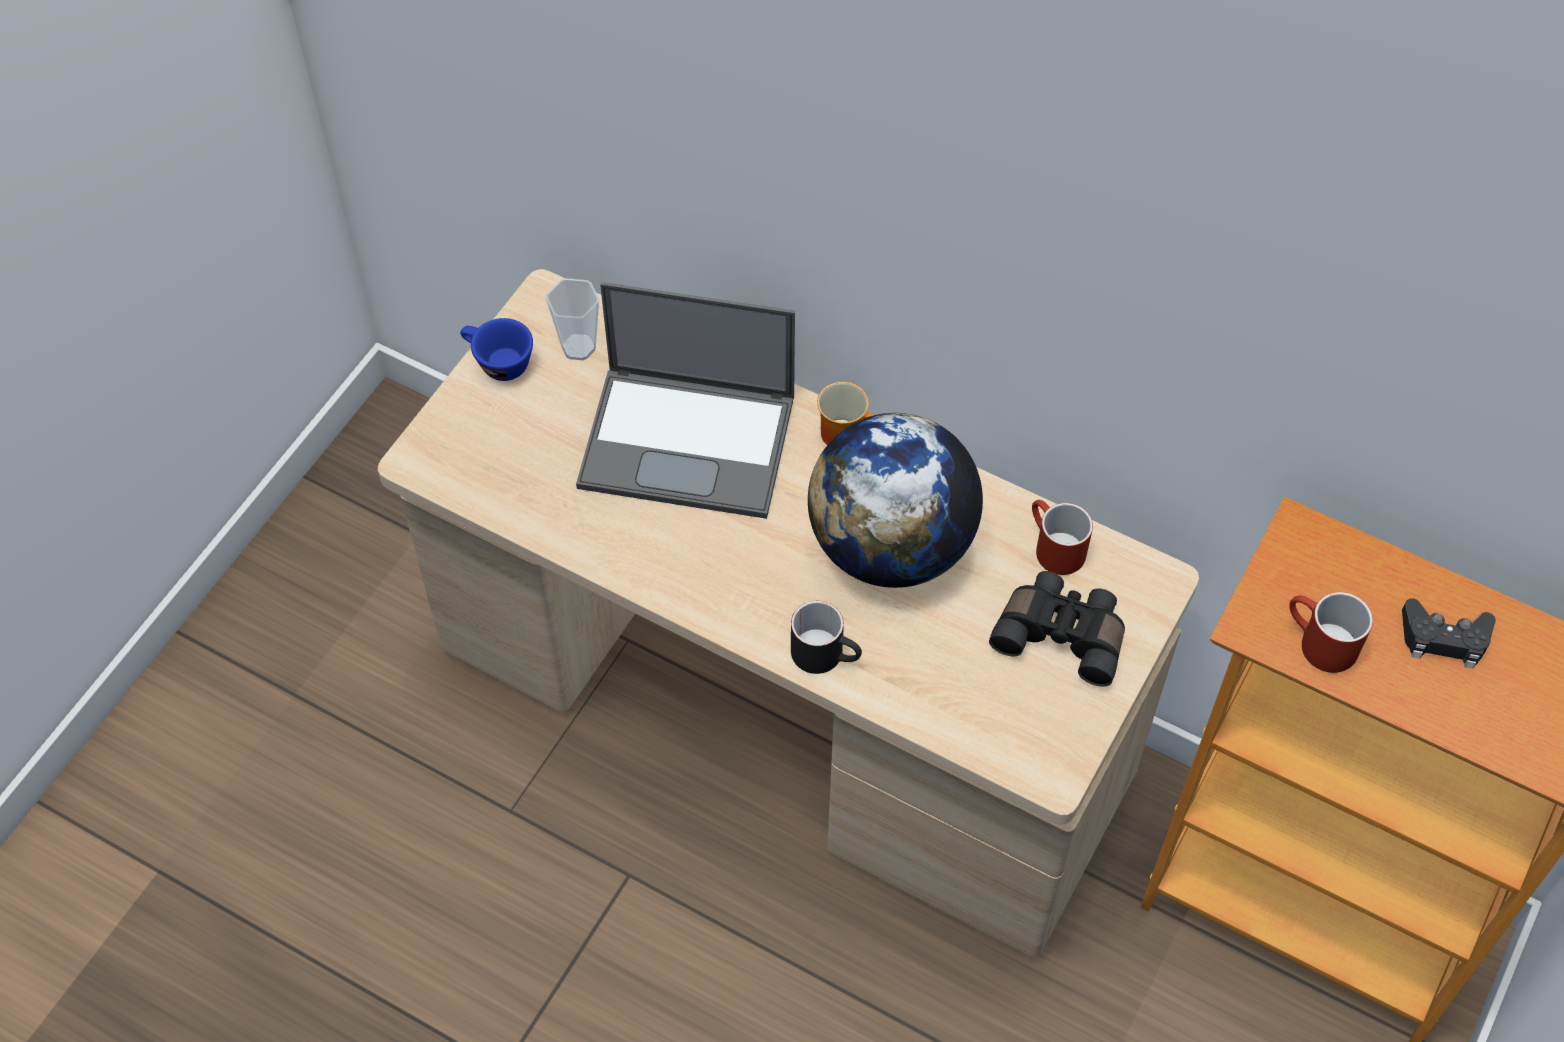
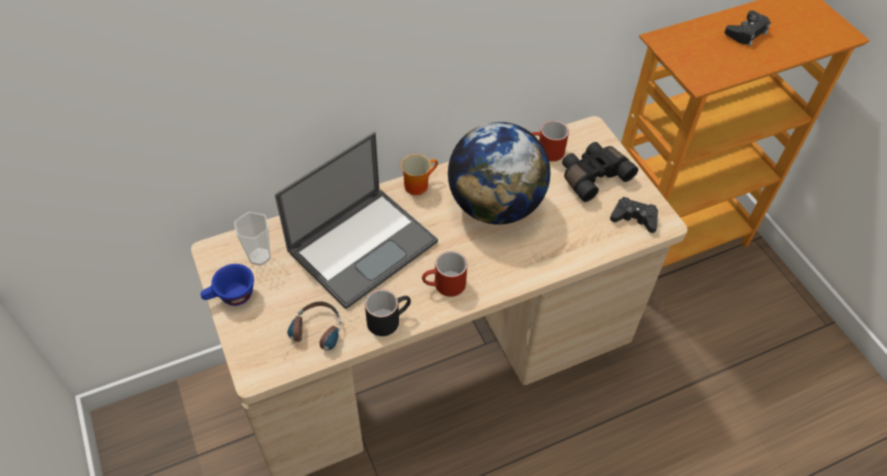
camera: 55 degrees left, 5 degrees down
black mug [791,601,862,674] -> black mug moved to [365,289,411,336]
red mug [1289,592,1373,673] -> red mug moved to [422,251,467,297]
none -> headphones [284,302,341,361]
none -> black game controller [610,197,658,233]

